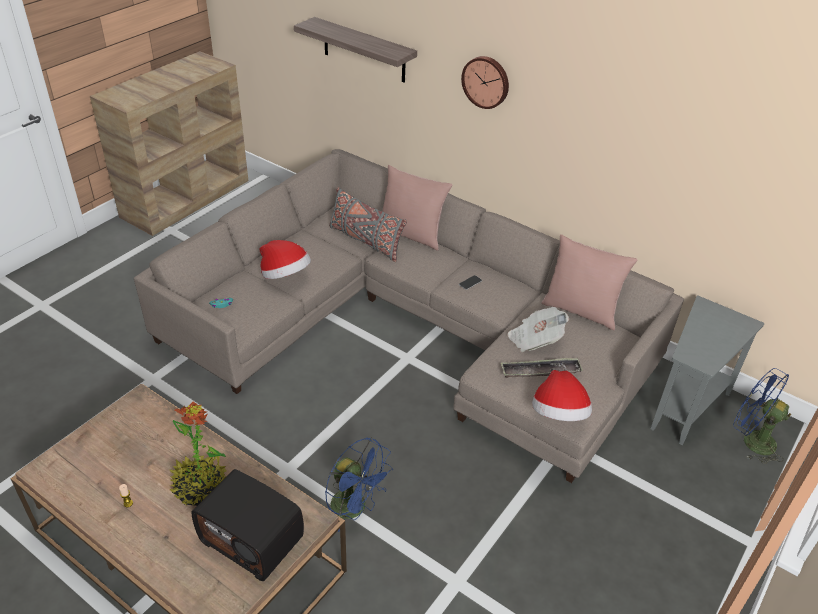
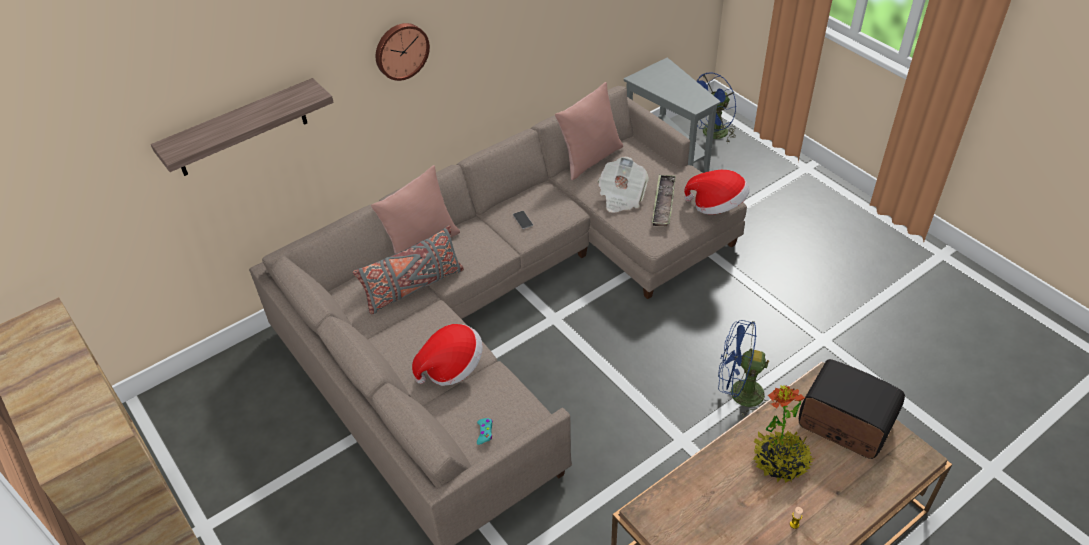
camera: 70 degrees left, 5 degrees up
radio [192,469,304,581] -> radio turned 105 degrees counterclockwise [799,359,905,459]
blue fan [325,437,393,532] -> blue fan turned 135 degrees counterclockwise [718,320,769,417]

